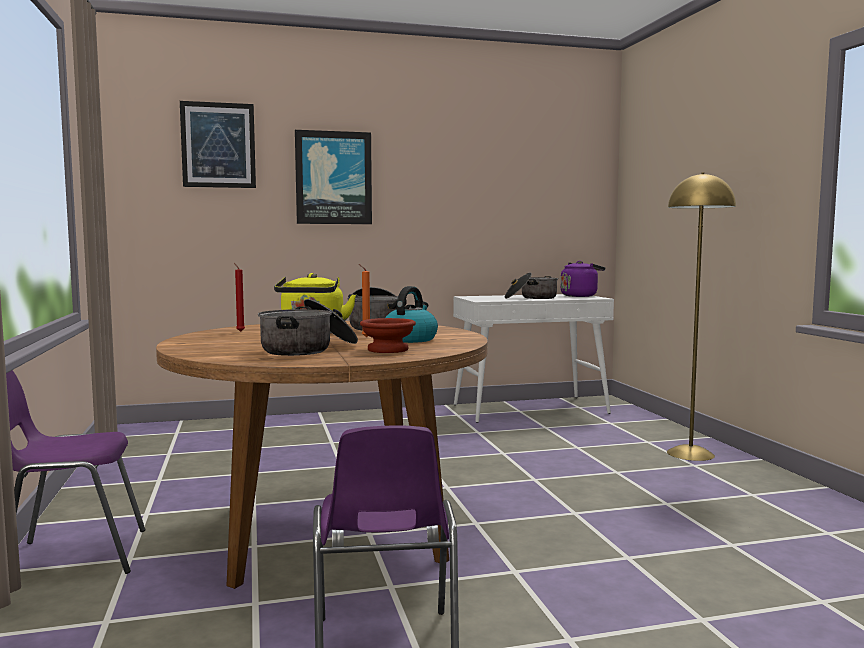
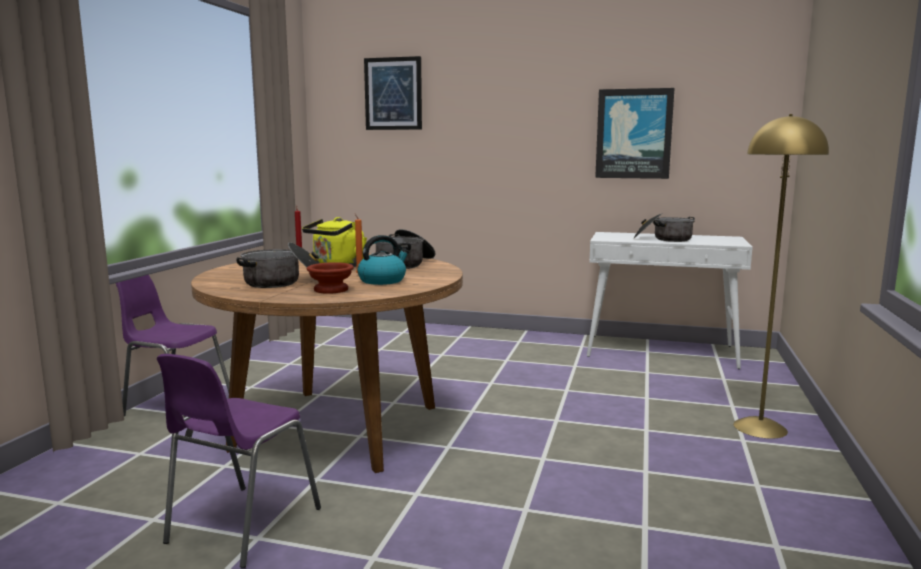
camera: 30 degrees right, 5 degrees up
picture [295,130,372,224] -> picture moved to [595,88,674,179]
purple kettle [561,261,605,297] -> none

